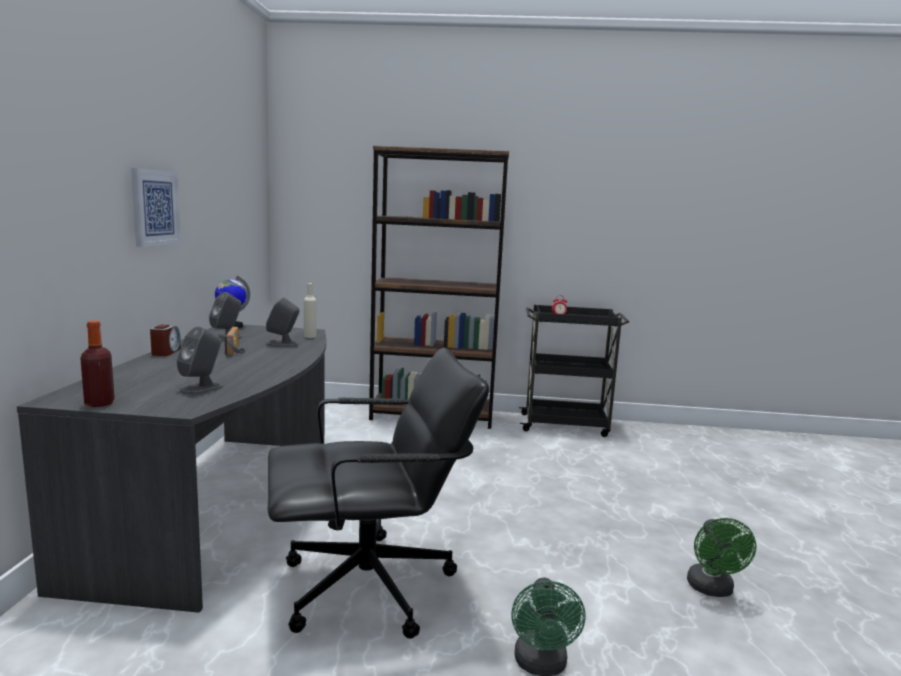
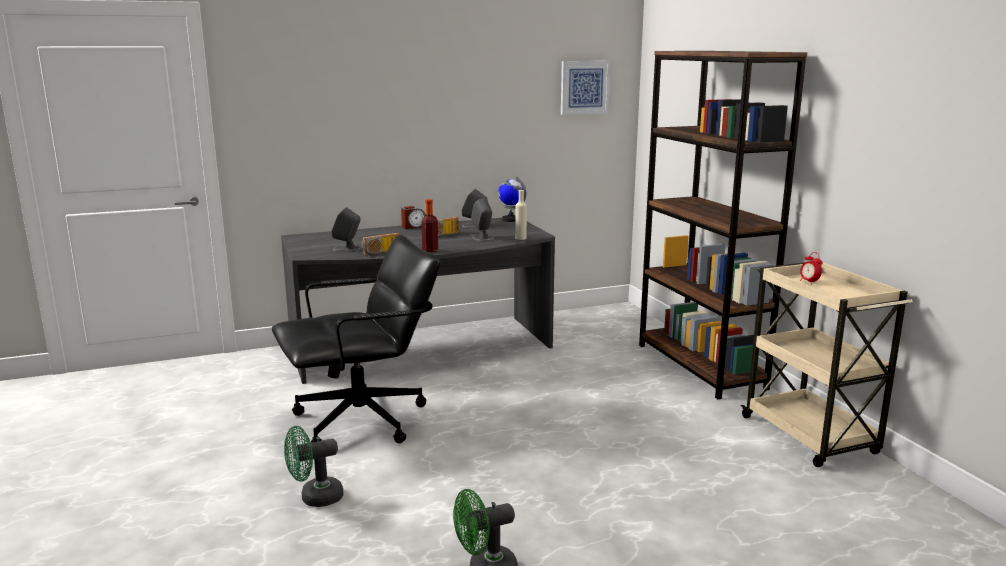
camera: 65 degrees right, 5 degrees up
bottle [80,321,115,407] -> bottle moved to [421,199,438,252]
picture [131,168,181,247] -> picture moved to [561,61,610,115]
black office chair [268,348,489,639] -> black office chair turned 75 degrees counterclockwise [272,234,440,443]
black cart [519,305,629,437] -> beige cart [740,262,913,467]
none -> radio [361,233,400,256]

